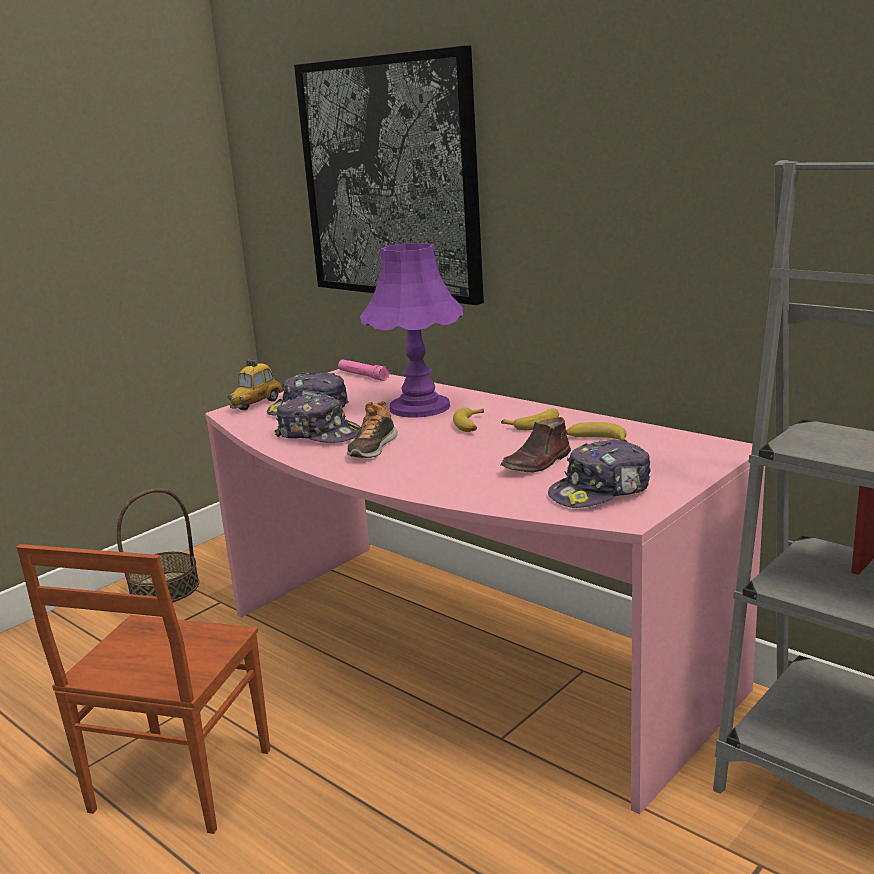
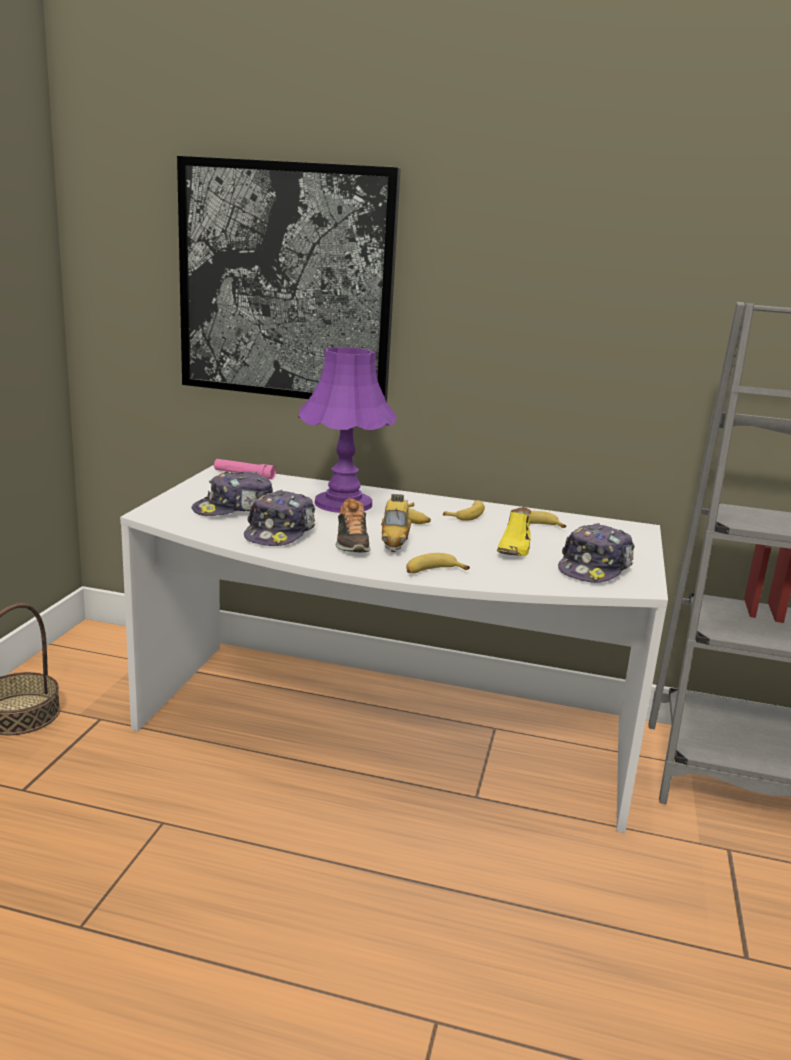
camera: 30 degrees left, 0 degrees up
brown chair [17,544,270,834] -> none
pink desk [205,369,765,814] -> white desk [120,465,668,833]
toy car [228,360,284,410] -> toy car moved to [381,494,411,552]
cap [275,394,361,443] -> cap turned 105 degrees clockwise [244,490,315,546]
brown shoe [501,417,571,472] -> yellow shoe [497,507,532,556]
none -> banana [406,553,470,573]

